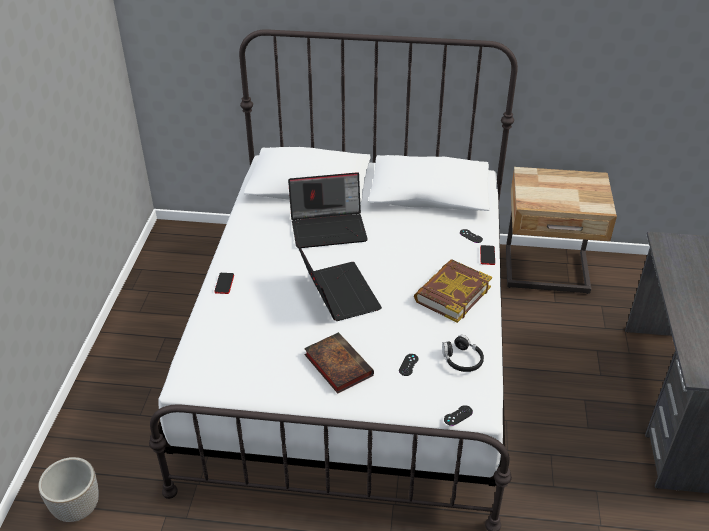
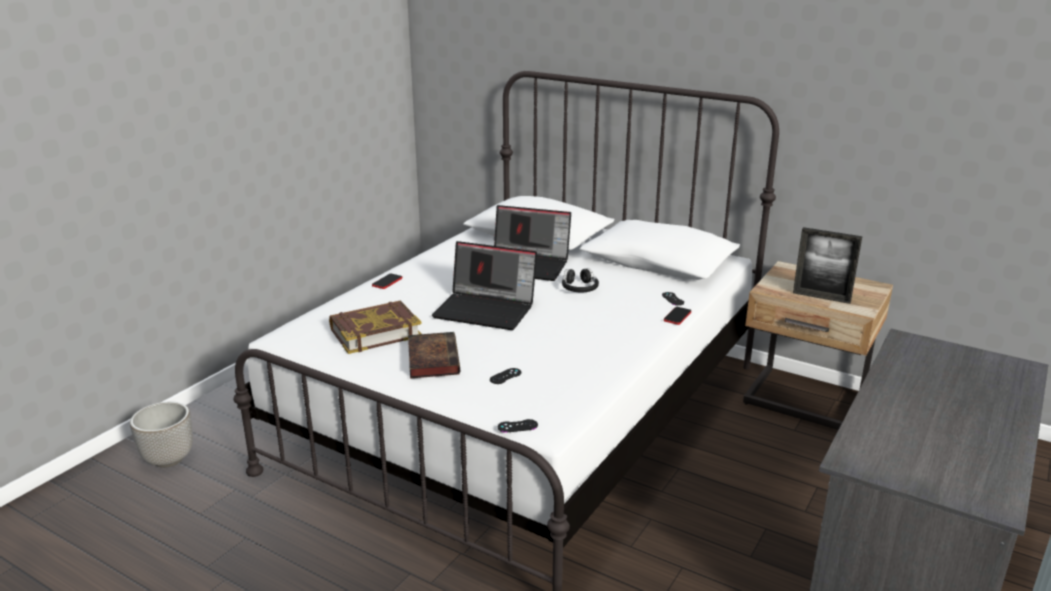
camera: 25 degrees right, 15 degrees down
laptop [295,240,382,321] -> laptop turned 105 degrees clockwise [432,241,537,330]
book [414,259,492,323] -> book moved to [329,300,422,354]
black headphones [442,335,484,372] -> black headphones moved to [562,268,599,292]
none -> picture frame [793,227,862,304]

